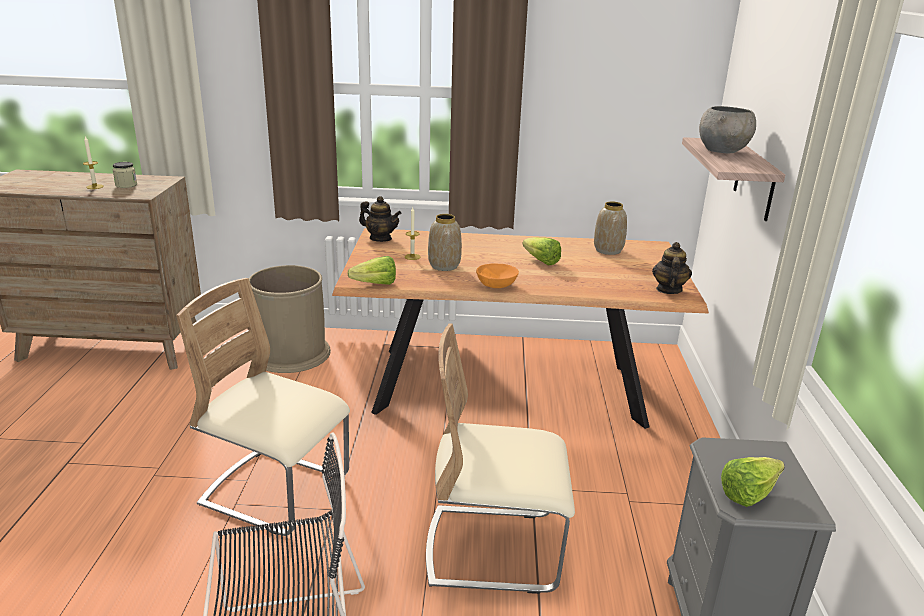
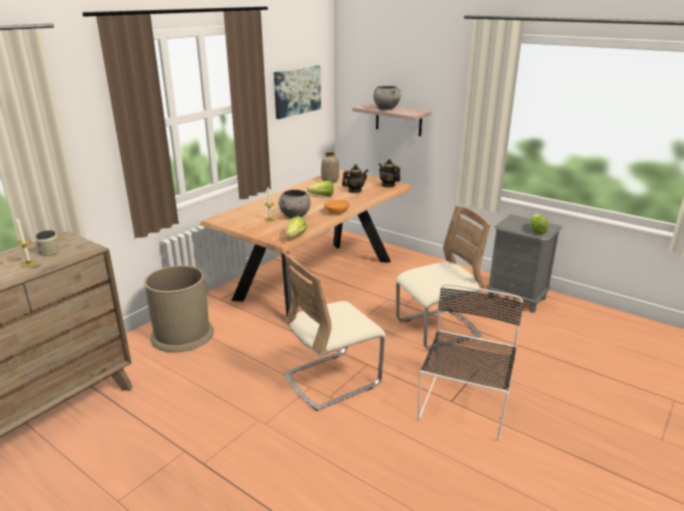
camera: 55 degrees left, 0 degrees up
teapot [359,196,402,242] -> teapot moved to [342,164,368,193]
beige chair [426,324,575,594] -> beige chair turned 150 degrees counterclockwise [396,206,491,349]
vase [428,214,462,271] -> grey bowl [279,190,311,218]
none -> picture [274,65,321,119]

